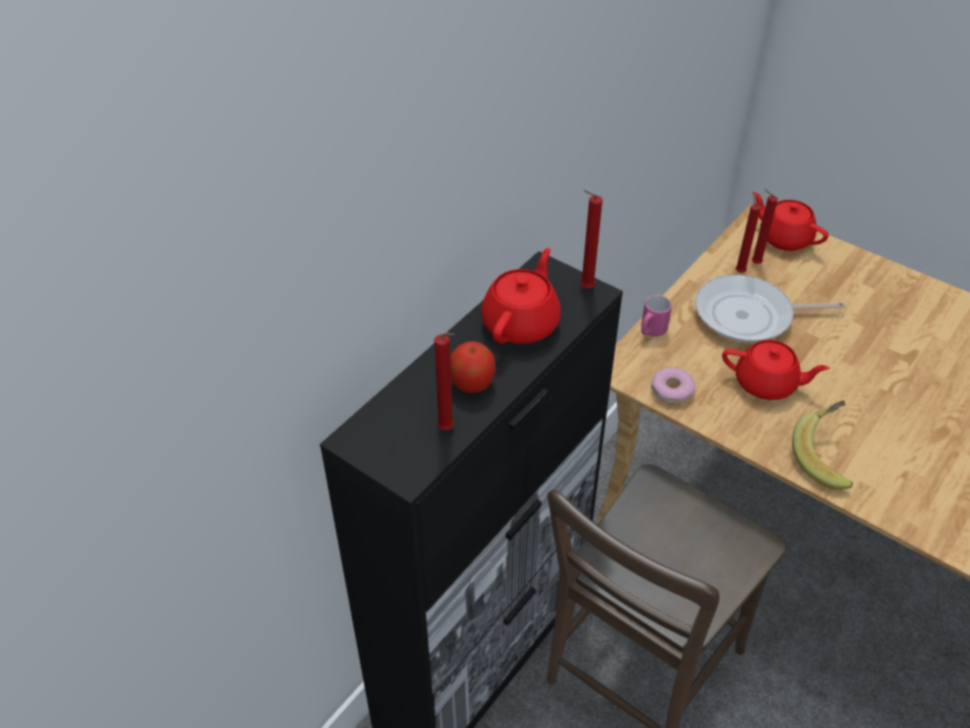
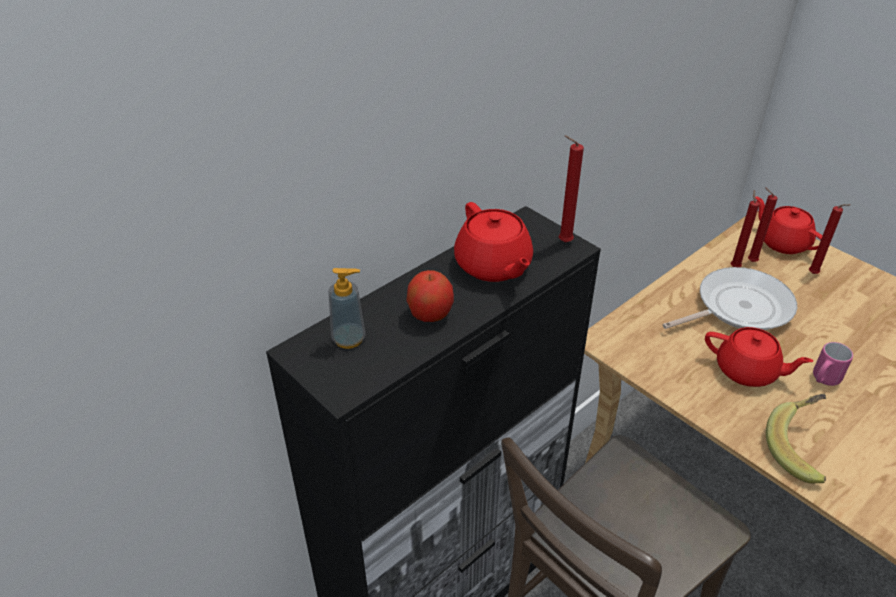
camera: 10 degrees right, 5 degrees down
red candle [434,332,455,430] -> red candle moved to [809,204,851,274]
red teapot [481,248,561,344] -> red teapot turned 120 degrees clockwise [454,202,533,282]
pink mug [641,295,672,336] -> pink mug moved to [813,342,853,386]
donut [651,367,696,404] -> none
frying pan [695,275,845,343] -> frying pan turned 150 degrees clockwise [663,267,797,330]
none -> soap dispenser [328,268,366,349]

